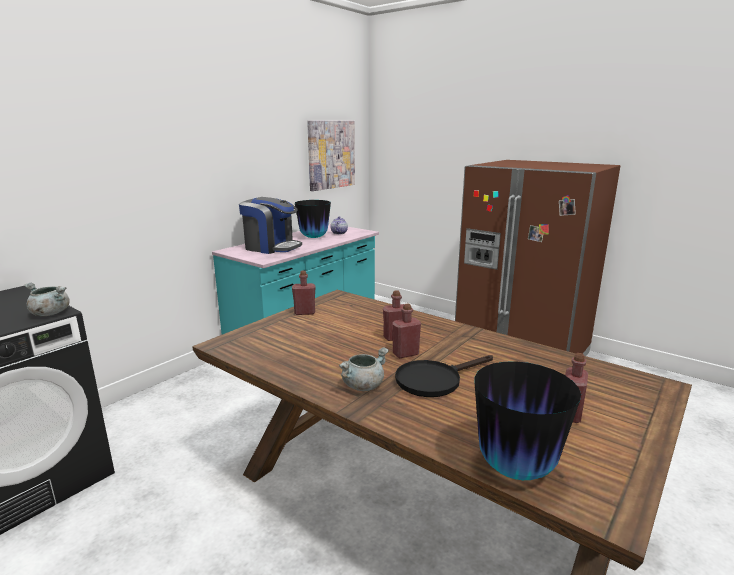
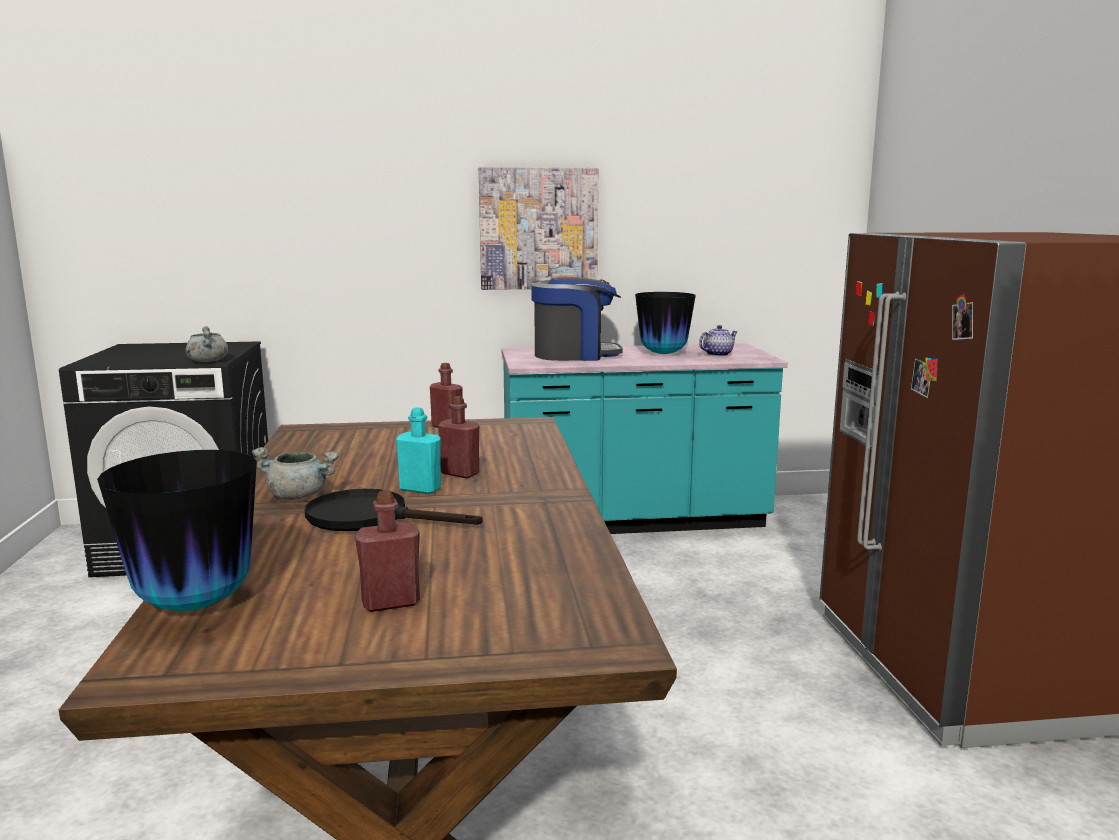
camera: 45 degrees right, 5 degrees down
coffee machine [239,197,302,254] -> coffee machine turned 75 degrees counterclockwise [531,277,622,361]
picture [307,120,355,191] -> picture moved to [479,167,598,290]
red bottle [393,304,421,358] -> turquoise bottle [396,407,441,494]

